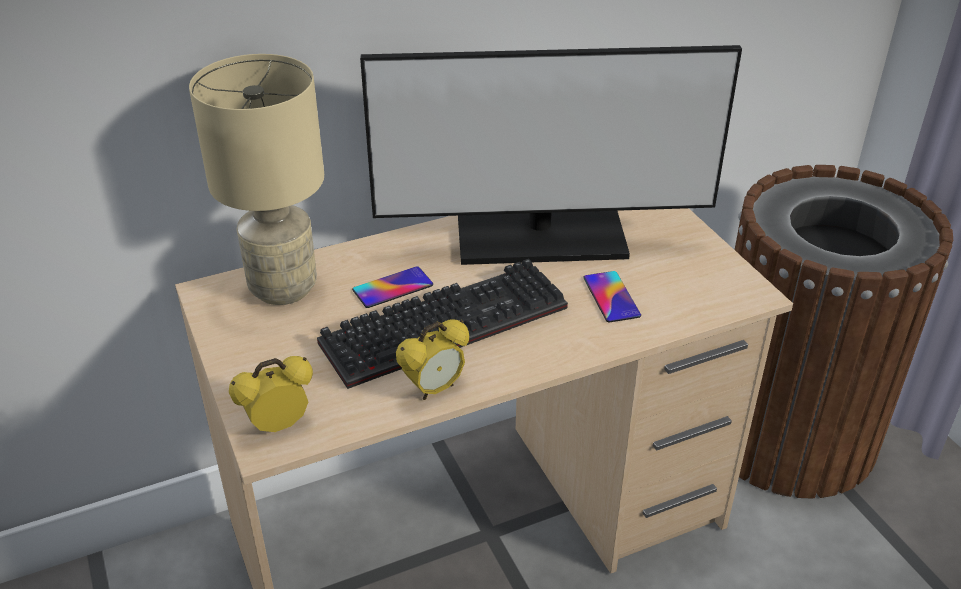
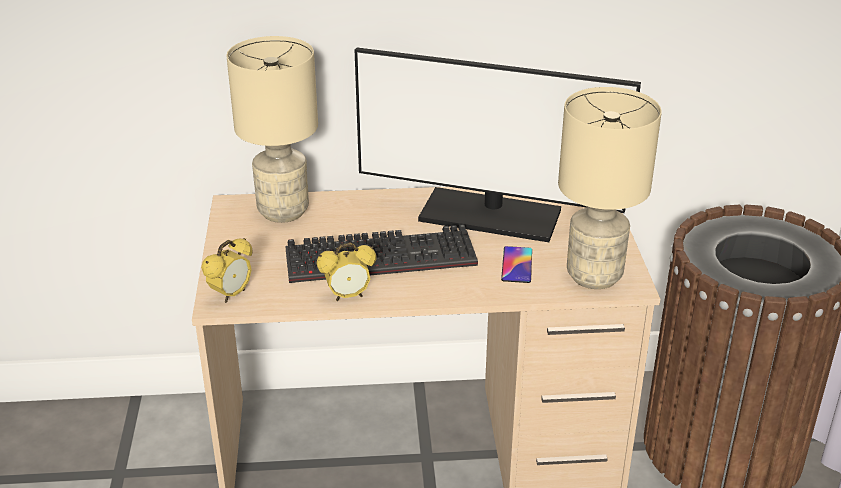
camera: 20 degrees right, 5 degrees down
alarm clock [229,356,313,432] -> alarm clock turned 135 degrees clockwise [201,238,252,303]
phone [352,266,433,308] -> none
none -> beige table lamp [558,87,662,289]

